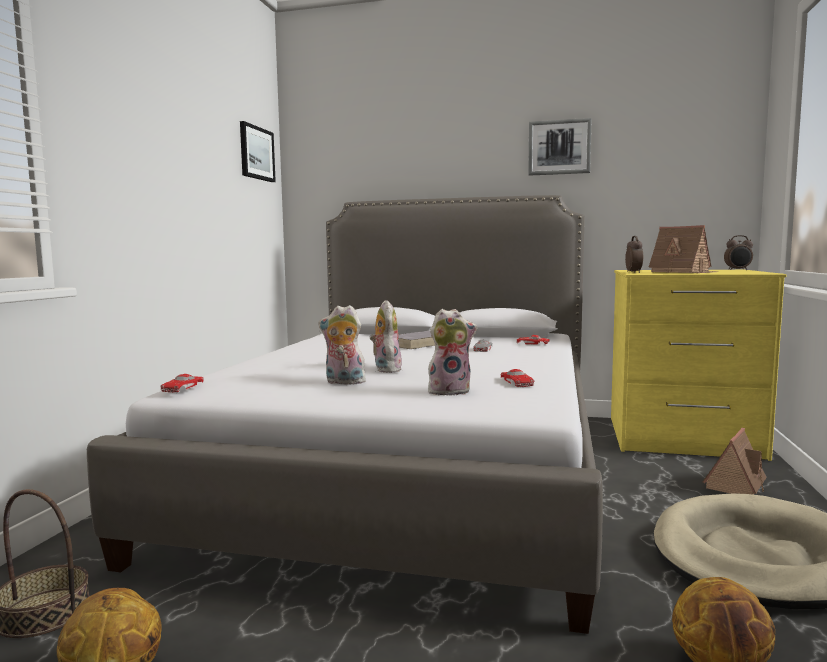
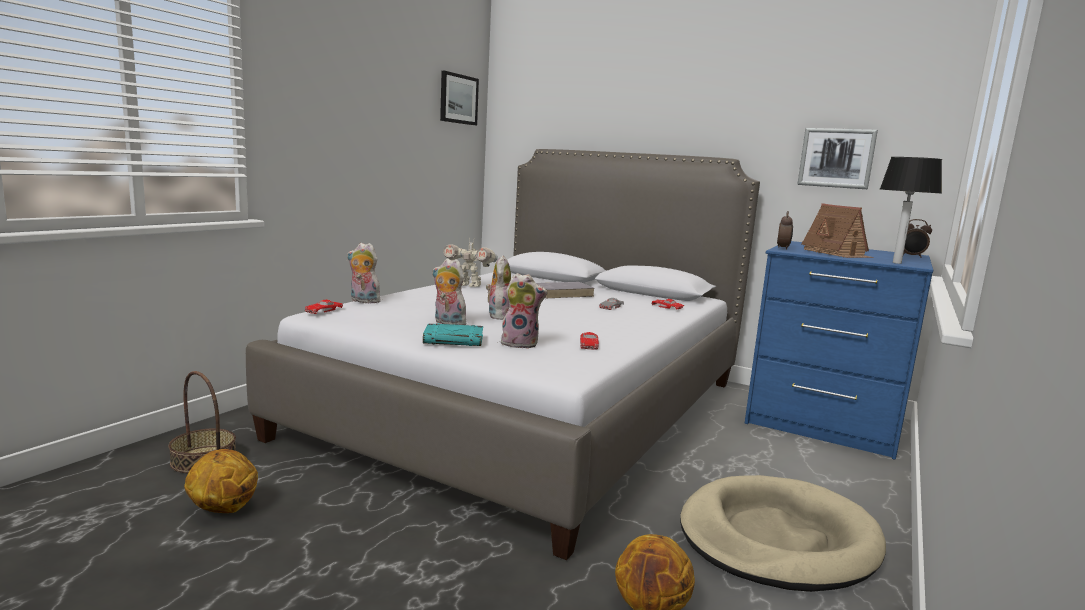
camera: 15 degrees right, 5 degrees up
picture [528,118,592,176] -> picture moved to [797,128,878,189]
yellow dresser [611,270,786,461] -> blue dresser [745,241,933,460]
toy house [703,428,767,495] -> none
none -> plush toy [347,243,381,303]
none -> turquoise book [423,323,483,346]
none -> toy robot [443,237,498,287]
none -> table lamp [880,157,942,264]

